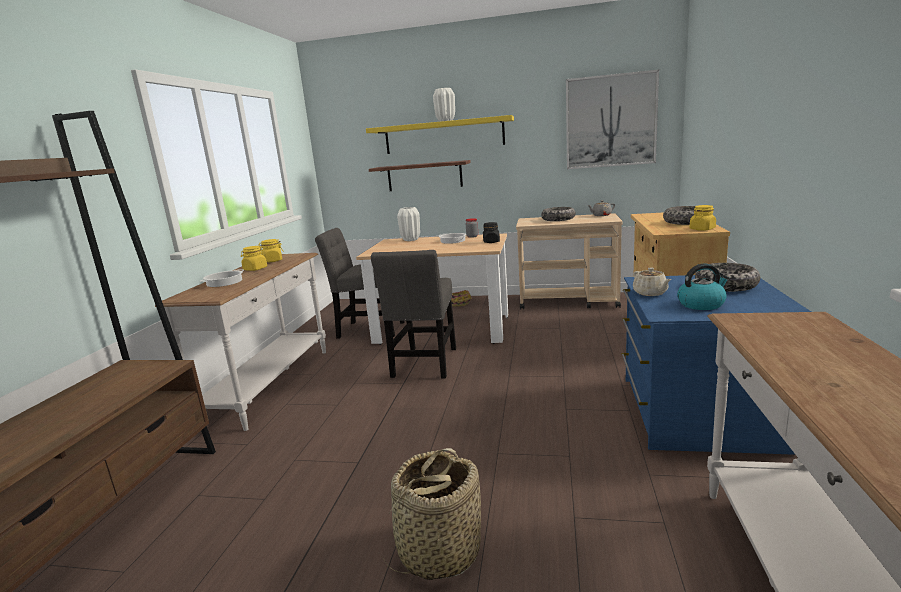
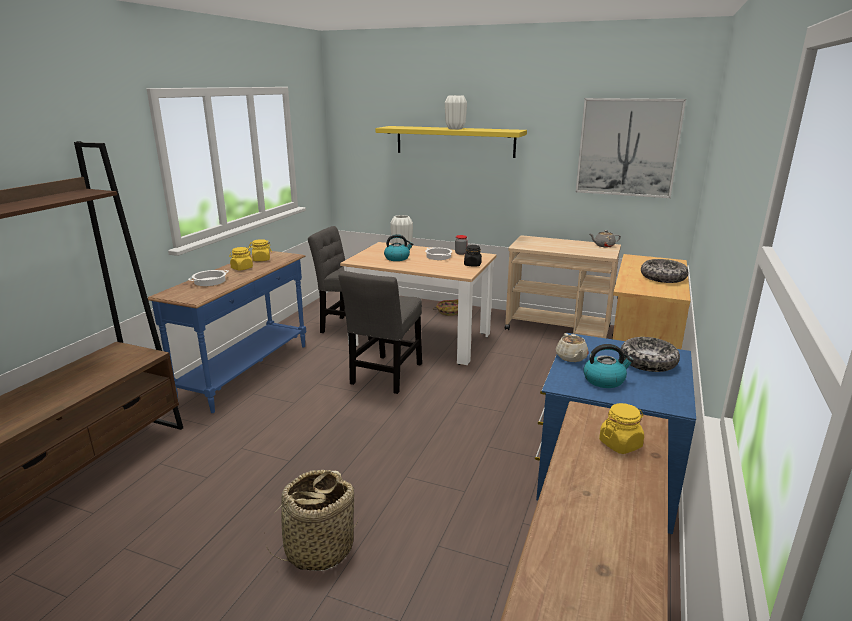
camera: 10 degrees right, 5 degrees up
white console table [155,253,326,431] -> blue console table [148,251,306,413]
shelf [369,160,471,191] -> none
bowl [541,207,575,221] -> none
yellow jar [689,205,716,231] -> yellow jar moved to [599,403,644,454]
none -> kettle [384,234,413,261]

